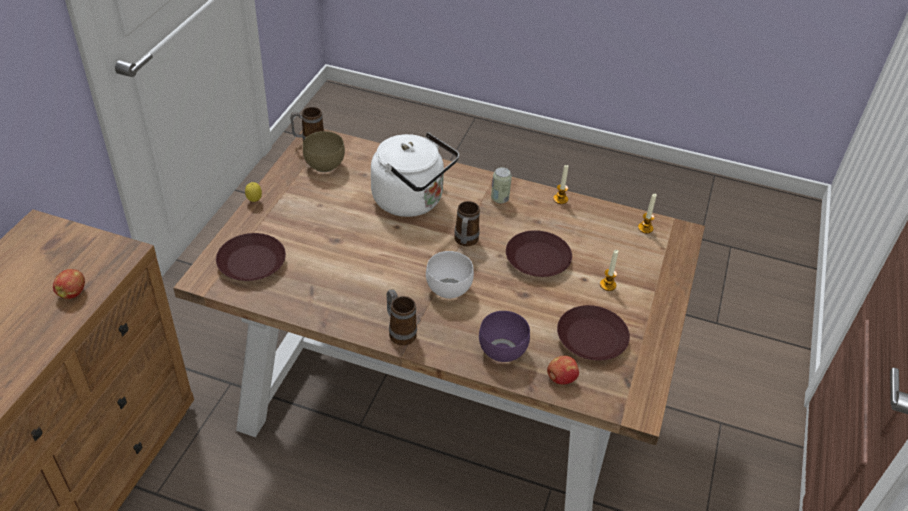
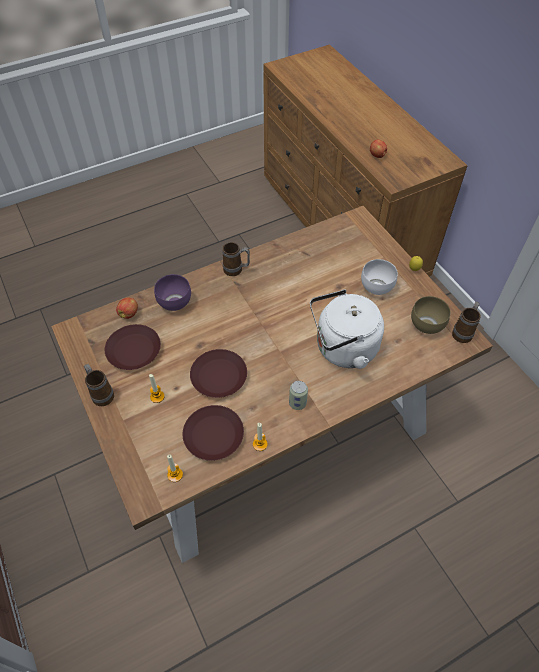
camera: 135 degrees right, 10 degrees up
brown plate [216,233,286,281] -> brown plate moved to [183,405,244,461]
white bowl [426,251,474,299] -> white bowl moved to [361,259,398,295]
mug [454,201,480,246] -> mug moved to [84,364,114,406]

